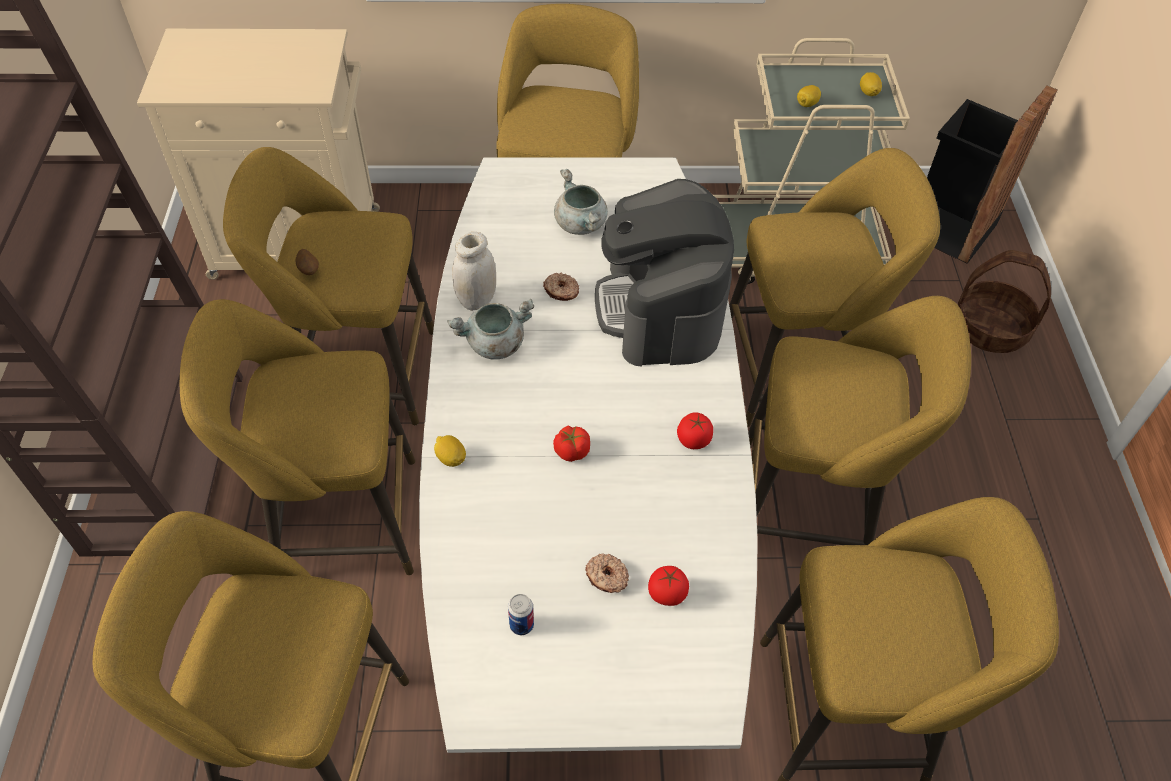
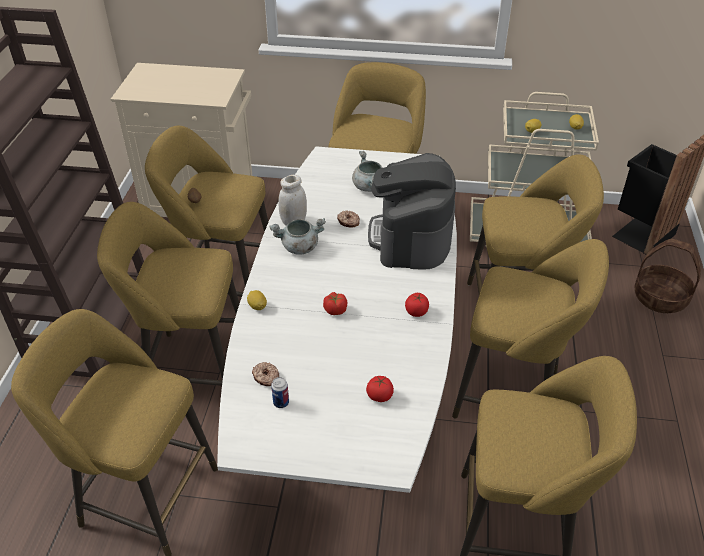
camera: 10 degrees right, 10 degrees down
donut [585,553,629,593] -> donut moved to [252,362,279,386]

